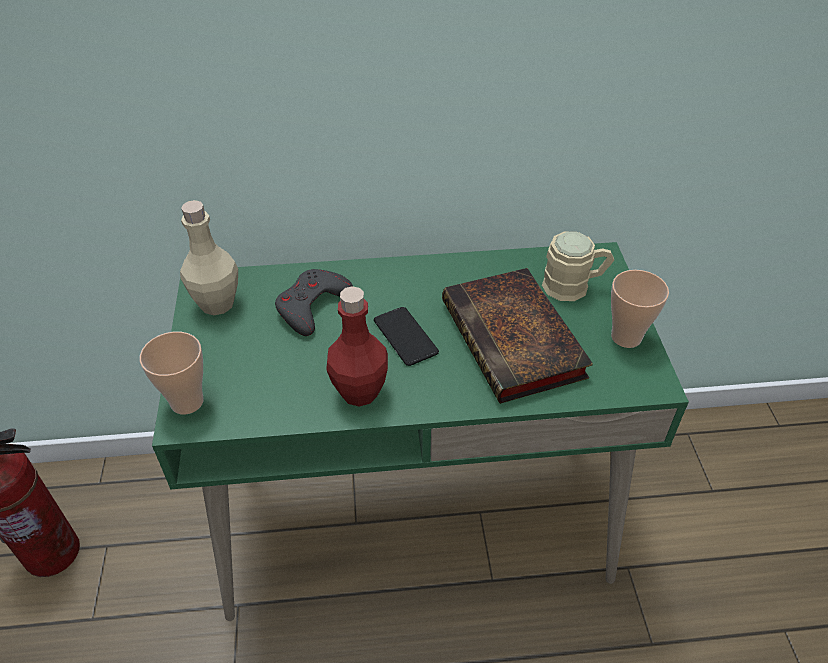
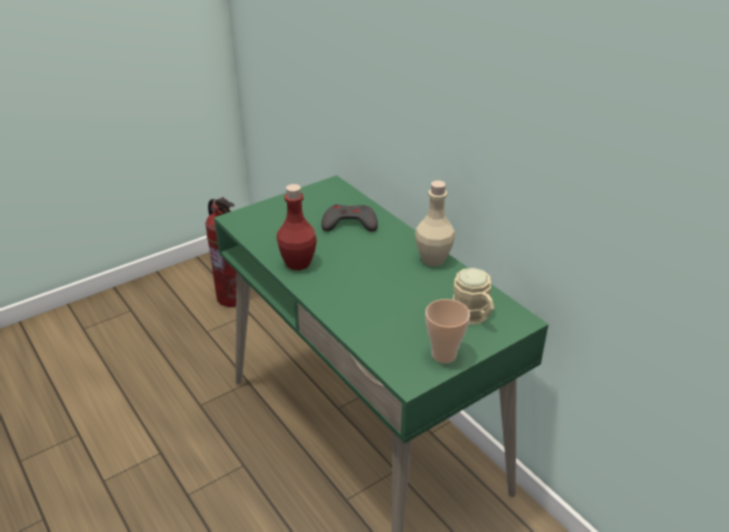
camera: 60 degrees right, 10 degrees down
cup [140,332,204,415] -> none
beige bottle [180,200,238,315] -> beige bottle moved to [415,180,455,266]
phone [374,307,439,366] -> none
book [442,268,593,404] -> none

